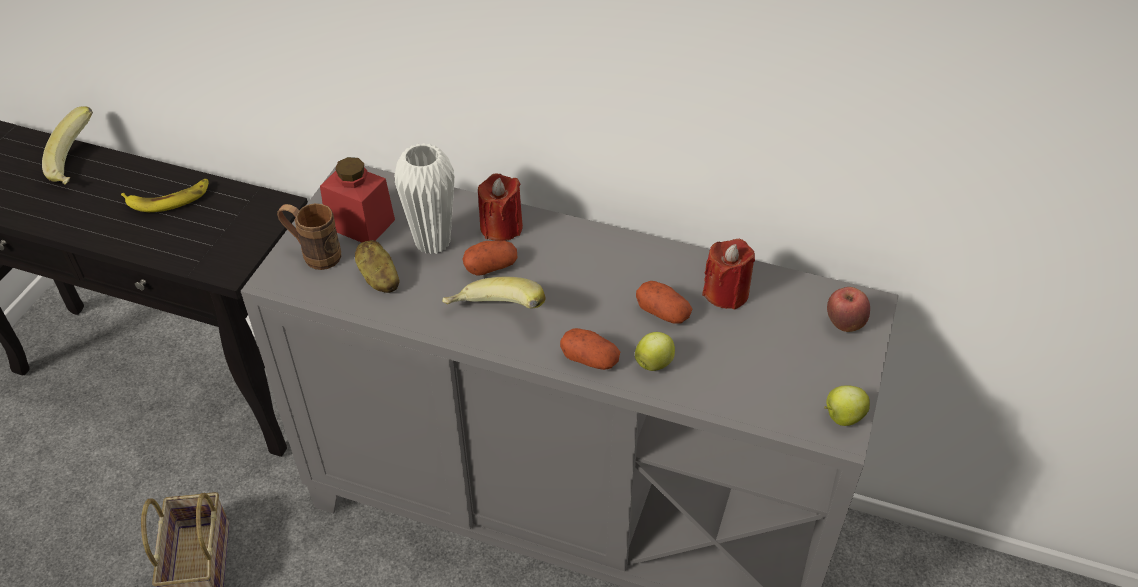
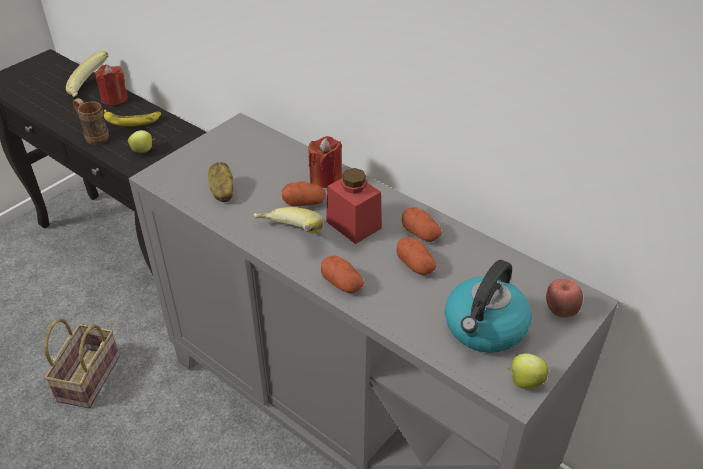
camera: 20 degrees right, 5 degrees down
brown mug [277,203,341,270] -> brown mug moved to [73,98,109,145]
red jar [320,157,395,243] -> red jar moved to [326,168,382,244]
white vase [394,143,455,255] -> none
apple [635,332,675,371] -> apple moved to [128,130,155,153]
red candle [702,239,755,309] -> red candle moved to [95,65,128,106]
none -> potato [402,207,442,242]
none -> kettle [445,260,531,353]

